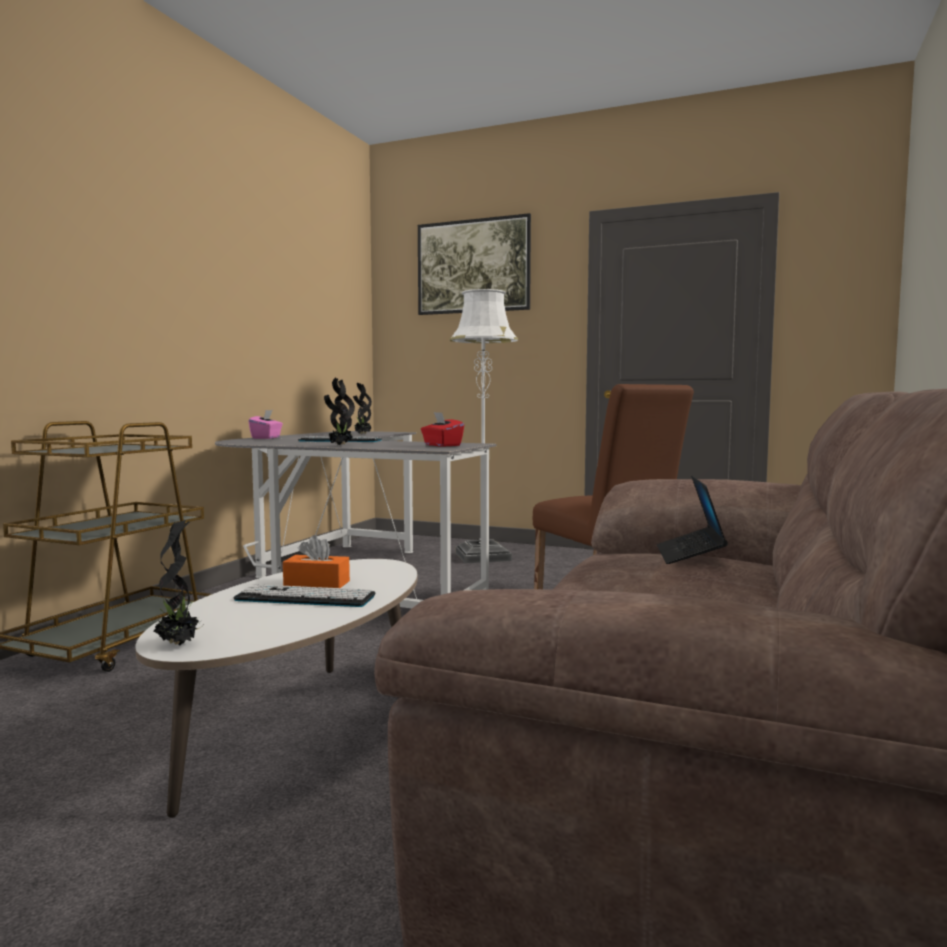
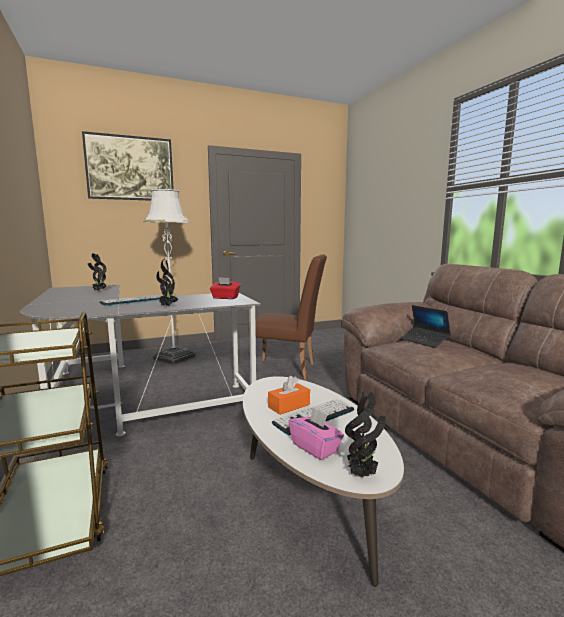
camera: 45 degrees left, 5 degrees up
pink tissue box [248,410,283,439] -> pink tissue box moved to [289,407,344,460]

